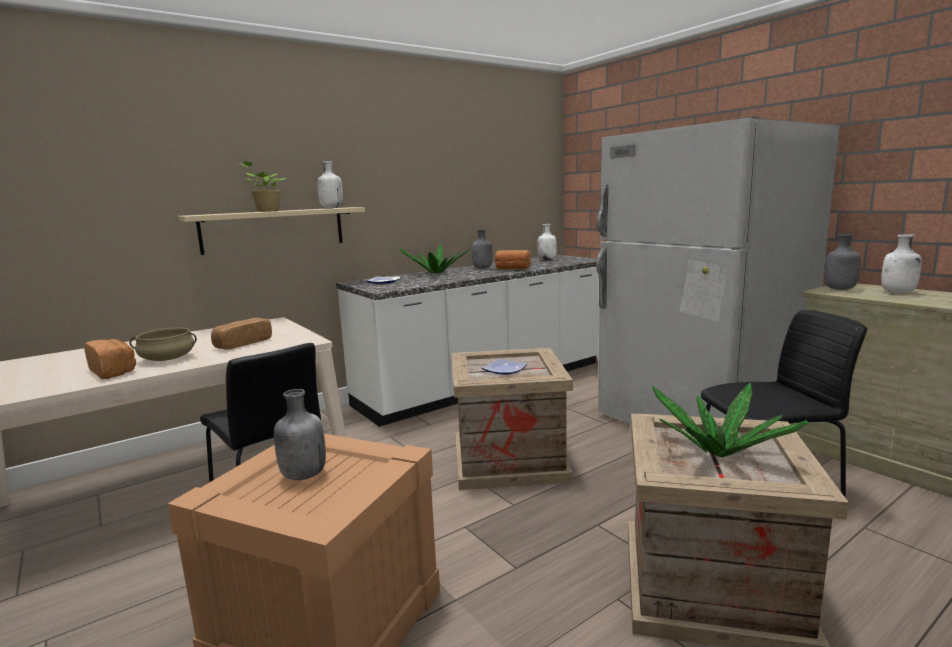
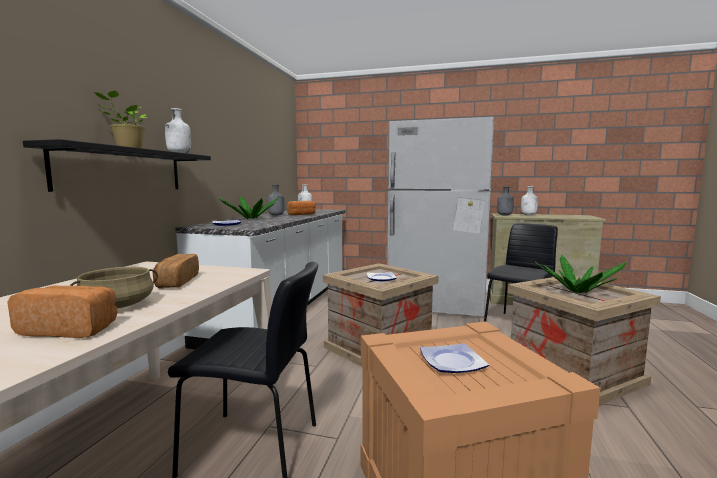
camera: 40 degrees left, 5 degrees down
beige shelf [178,207,365,255] -> black shelf [23,139,211,192]
grey bottle [274,389,326,480] -> plate [420,343,489,373]

